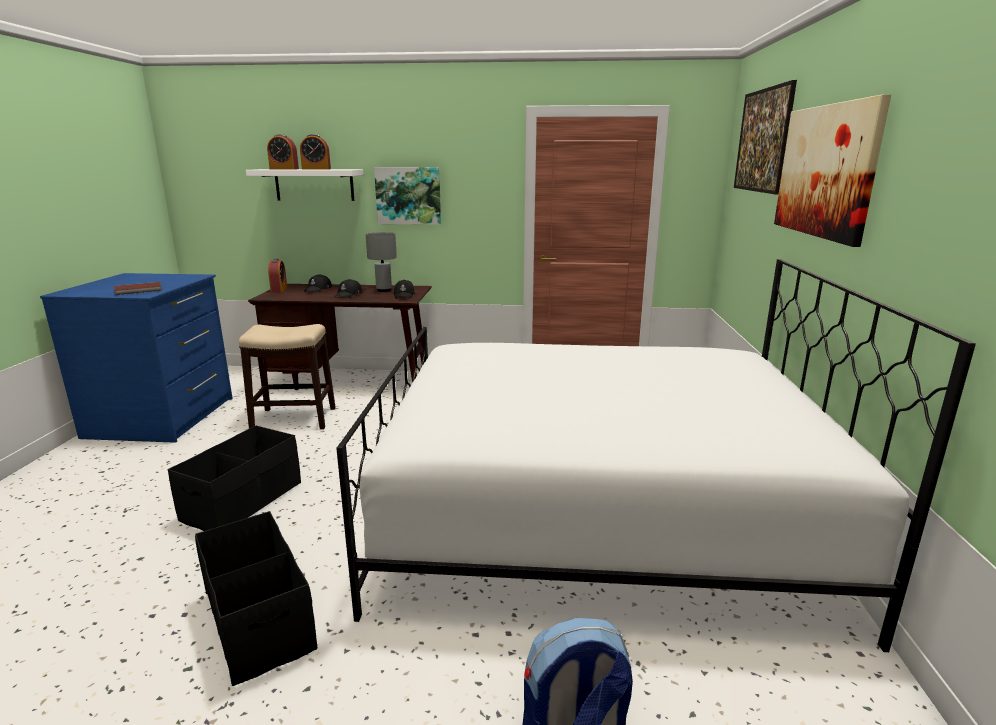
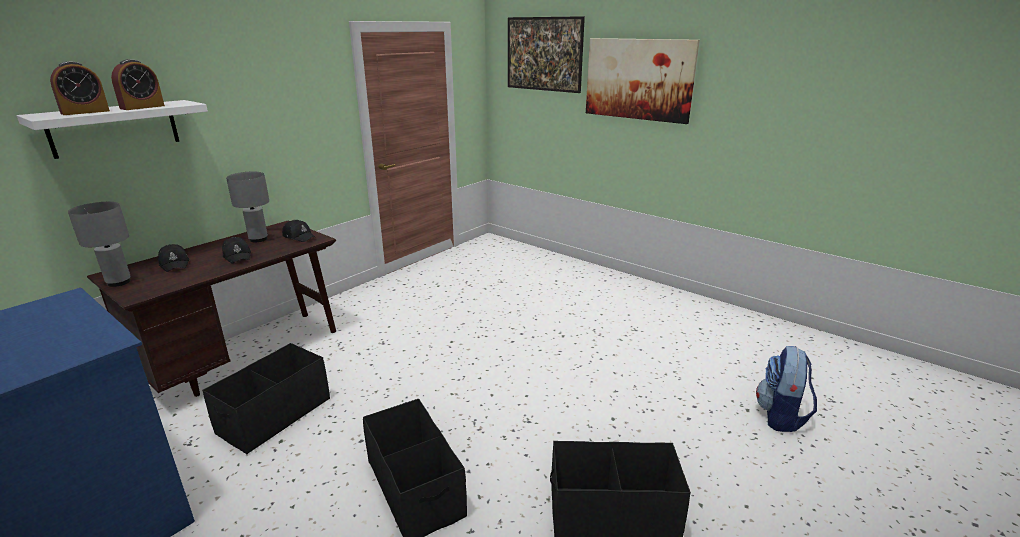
camera: 55 degrees left, 5 degrees up
brown book [114,282,162,295] -> none
stool [239,324,336,429] -> black storage box [202,343,330,454]
alarm clock [268,259,287,293] -> grey table lamp [68,202,131,287]
white bed [336,259,976,652] -> none
picture [374,167,441,225] -> none

